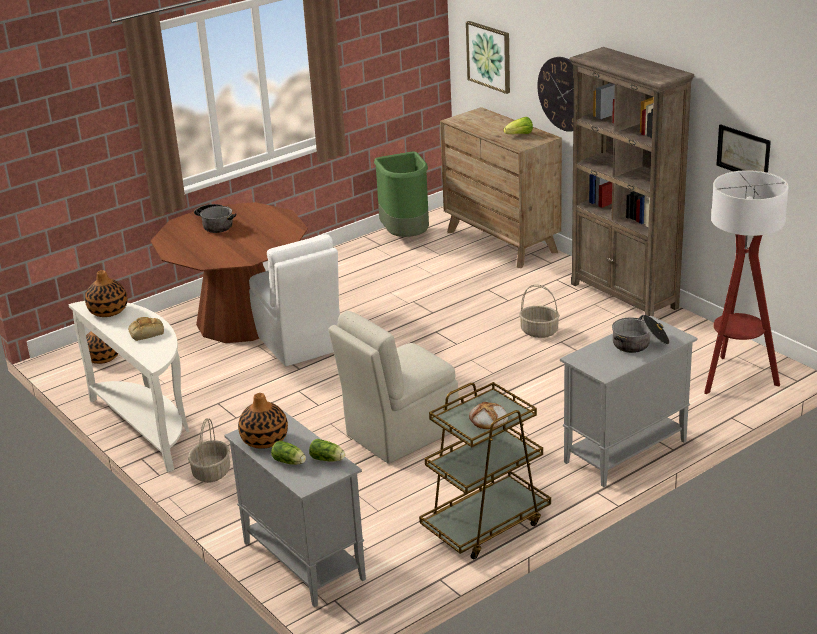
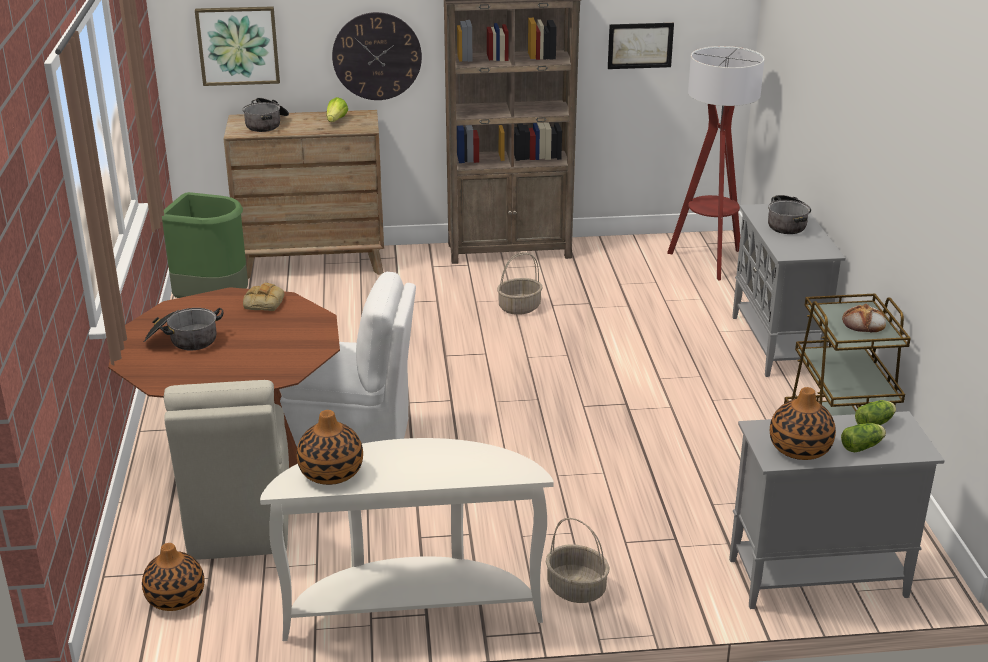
camera: 60 degrees left, 0 degrees up
bread [128,317,164,341] -> bread moved to [243,283,284,311]
beige chair [328,311,459,464] -> beige chair moved to [164,380,289,560]
none -> cooking pot [243,98,289,132]

